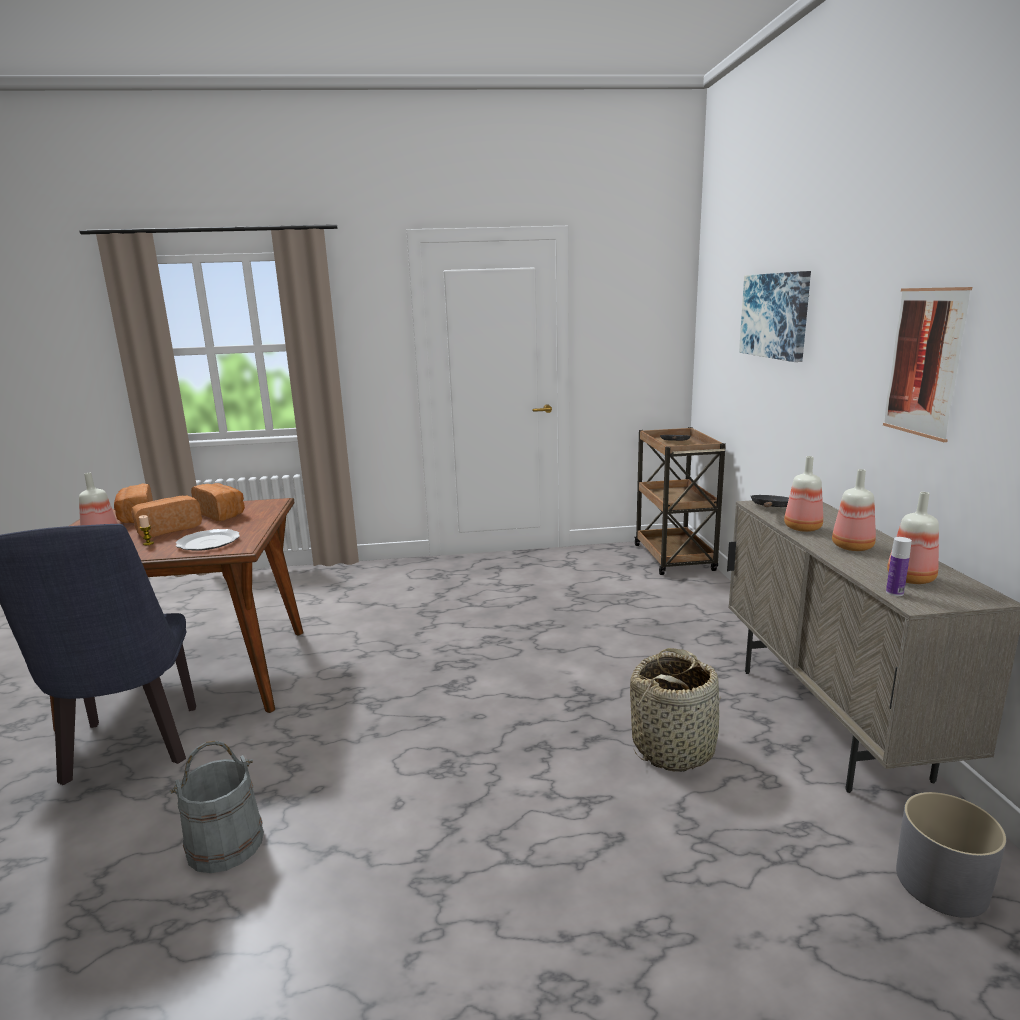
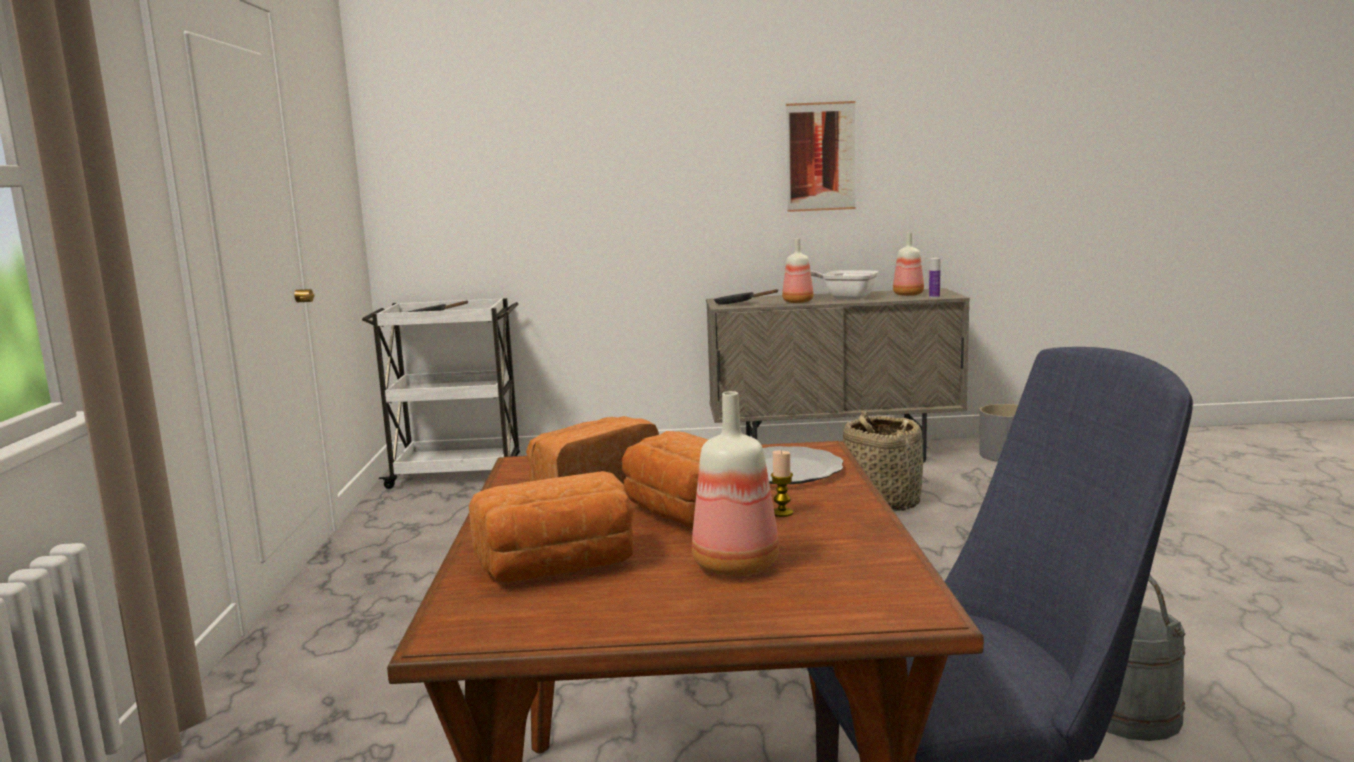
camera: 85 degrees left, 5 degrees down
brown cart [635,427,726,575] -> white cart [362,298,520,489]
picture [739,271,811,362] -> none
bottle [832,469,876,551] -> frying pan [810,270,879,300]

